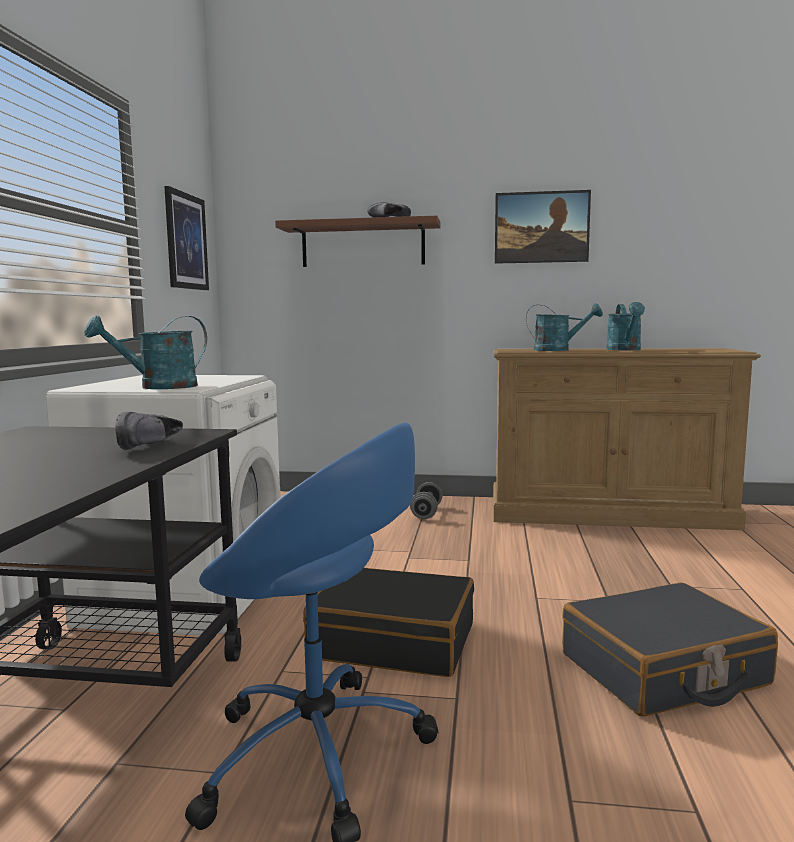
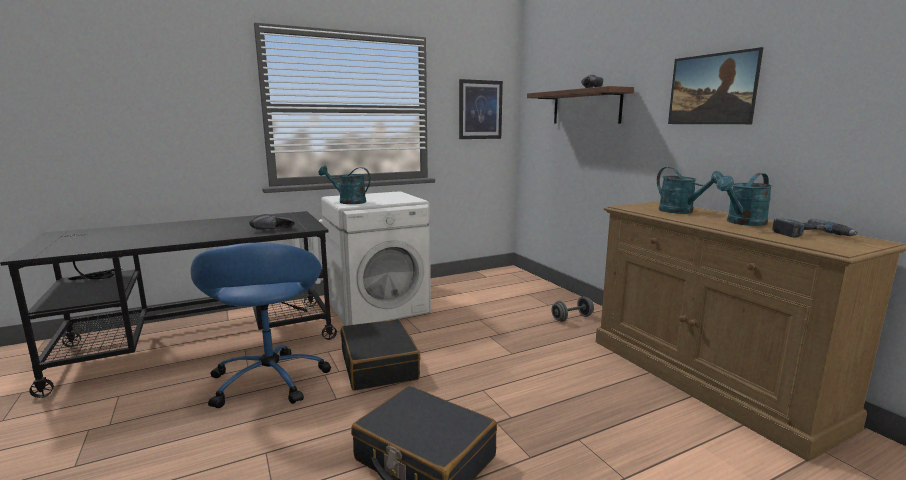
camera: 55 degrees right, 5 degrees up
none -> power drill [772,218,858,237]

